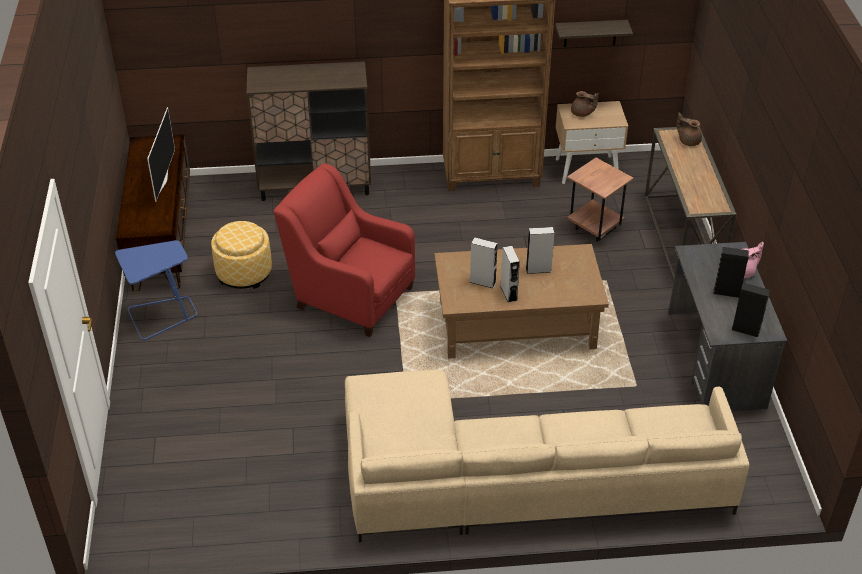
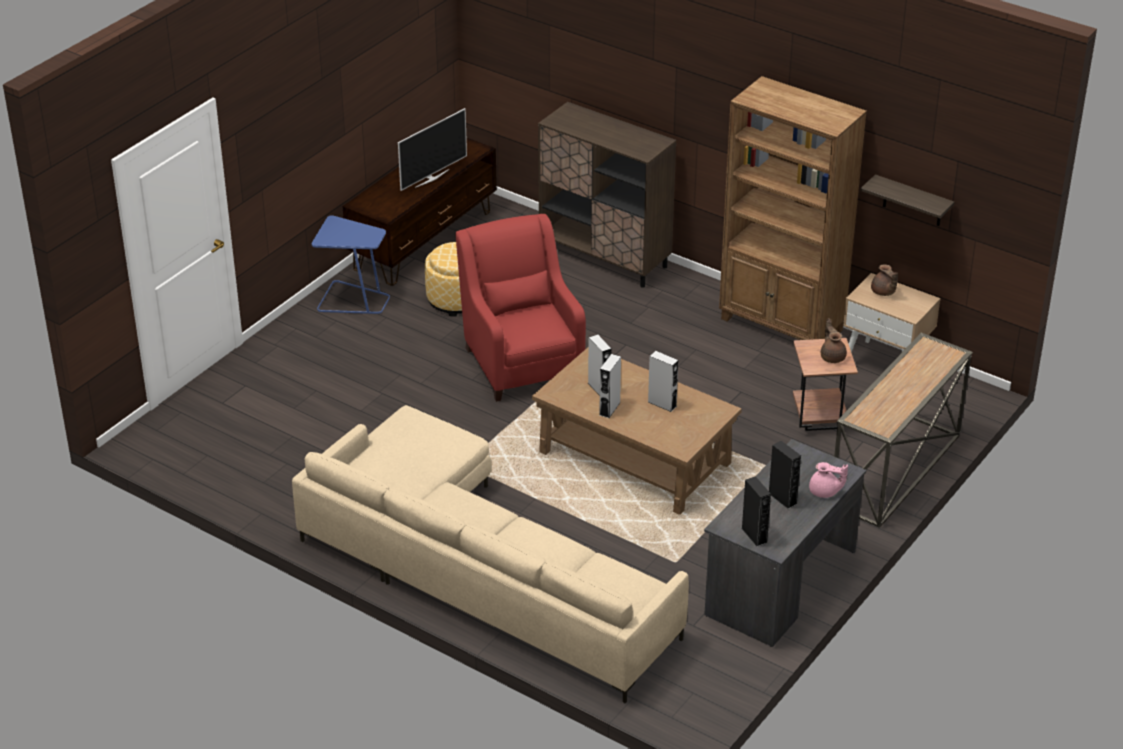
camera: 40 degrees right, 5 degrees down
brown teapot [677,112,702,146] -> brown teapot moved to [821,318,847,363]

